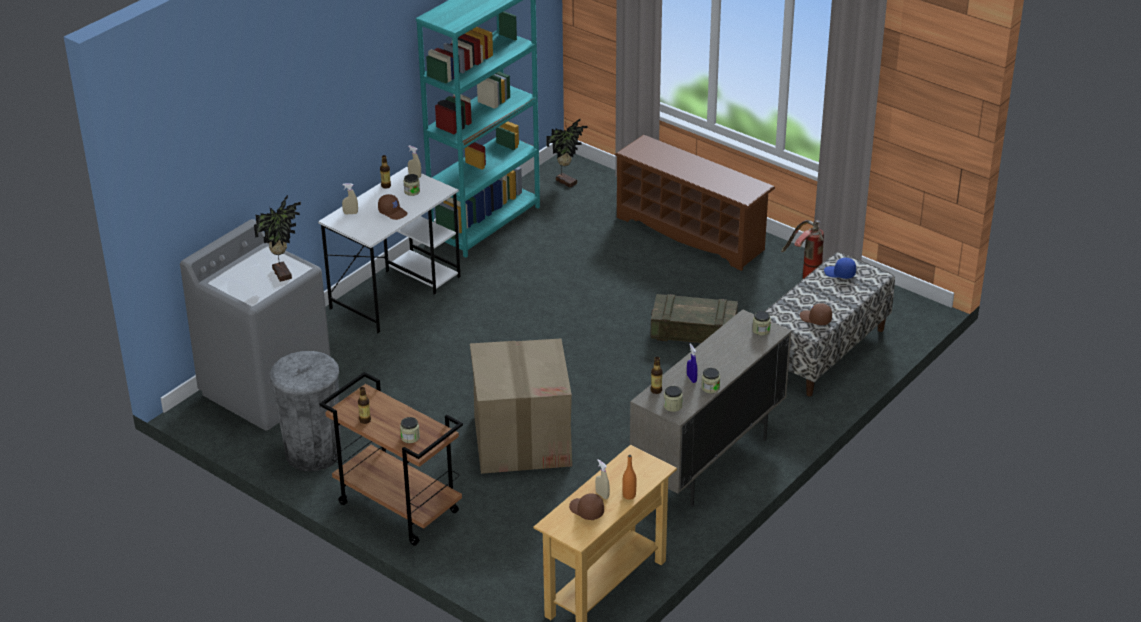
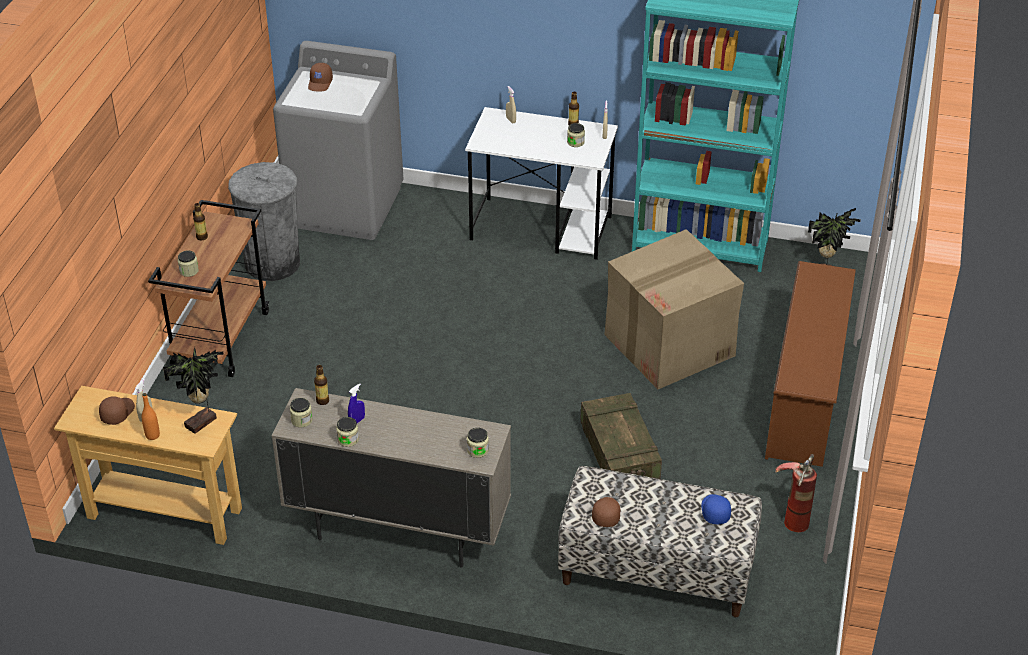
camera: 65 degrees right, 5 degrees up
potted plant [254,195,301,282] -> potted plant moved to [163,349,224,434]
brown cap [378,194,407,220] -> brown cap moved to [308,63,333,92]
cardboard box [470,338,572,474] -> cardboard box moved to [604,229,744,389]

